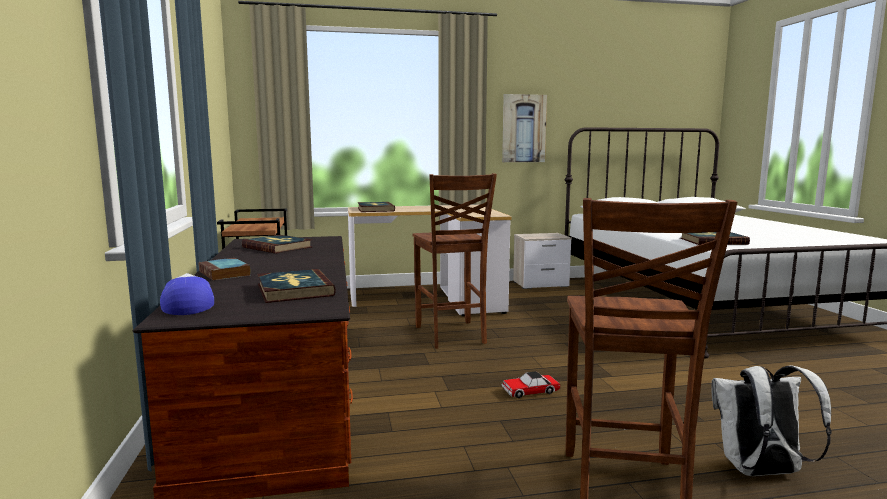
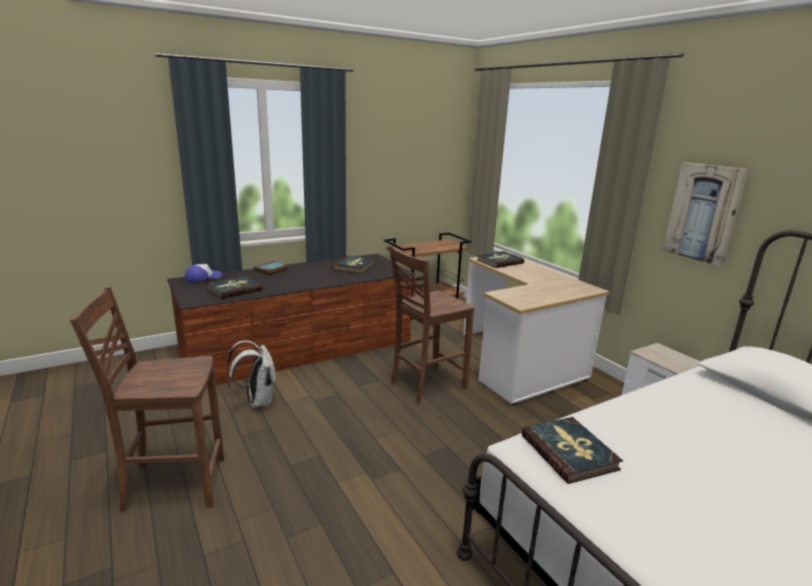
camera: 70 degrees right, 10 degrees up
toy car [502,371,561,398] -> none
white backpack [711,365,832,476] -> white backpack moved to [226,340,276,408]

